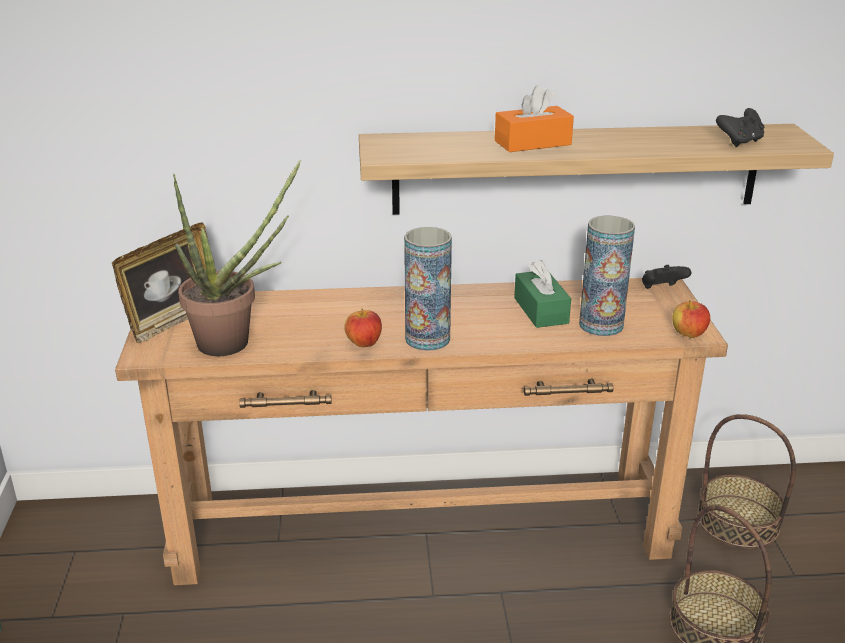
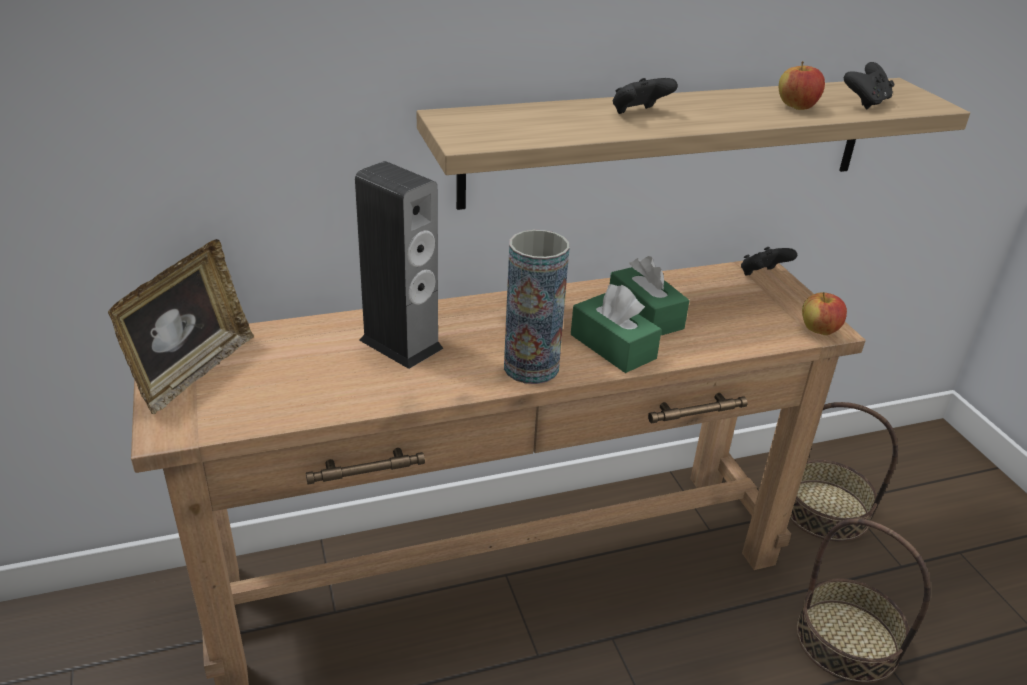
camera: 15 degrees left, 5 degrees up
potted plant [173,160,301,356] -> none
apple [344,308,382,347] -> apple moved to [779,61,825,110]
orange tissue box [495,85,574,152] -> black game controller [613,78,678,114]
vase [579,215,635,336] -> none
none -> speaker [355,161,444,369]
none -> green tissue box [571,284,662,373]

